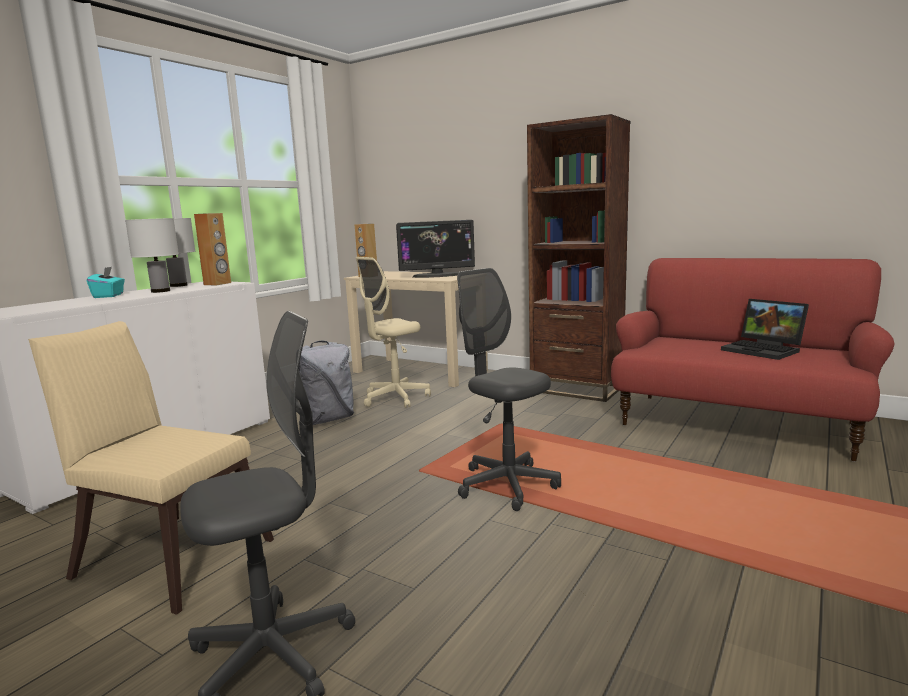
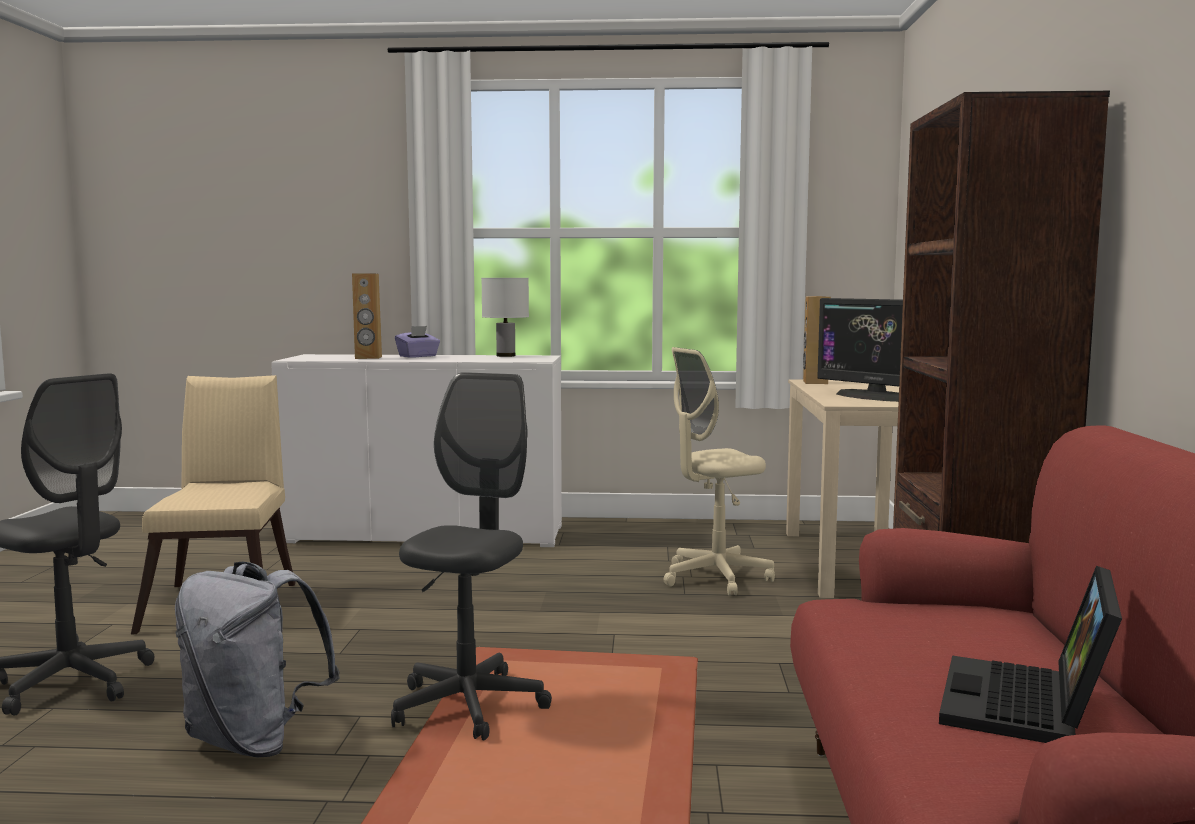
camera: 60 degrees right, 5 degrees down
turquoise tissue box [87,267,125,298] -> purple tissue box [395,326,440,358]
white table lamp [125,218,179,293] -> none
brown speaker [194,213,231,285] -> brown speaker moved to [352,273,382,359]
grey backpack [298,340,354,425] -> grey backpack moved to [175,562,340,757]
beige office chair [356,257,431,408] -> beige office chair turned 45 degrees counterclockwise [663,347,775,596]

